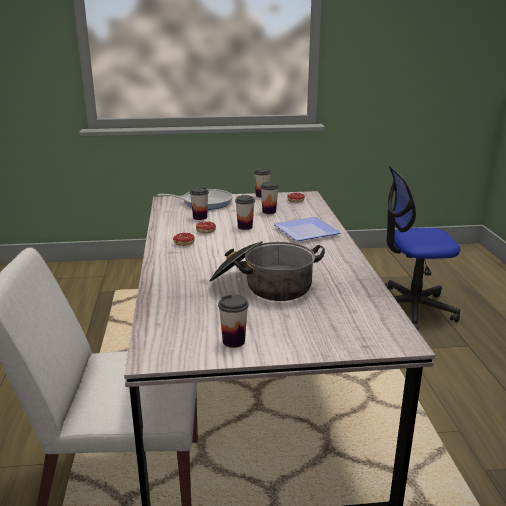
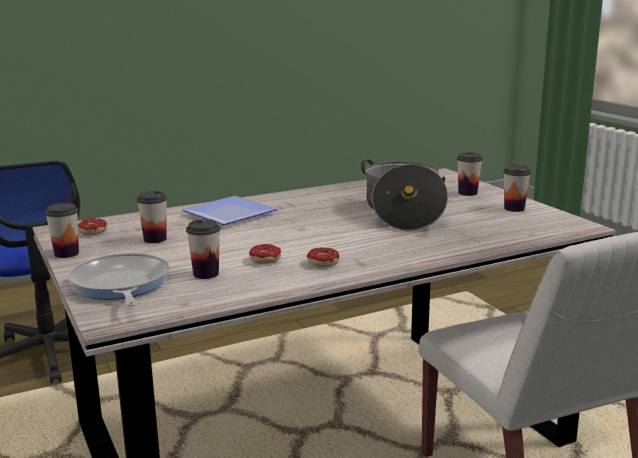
camera: 110 degrees left, 5 degrees down
cup [235,195,255,230] -> cup moved to [457,152,483,196]

